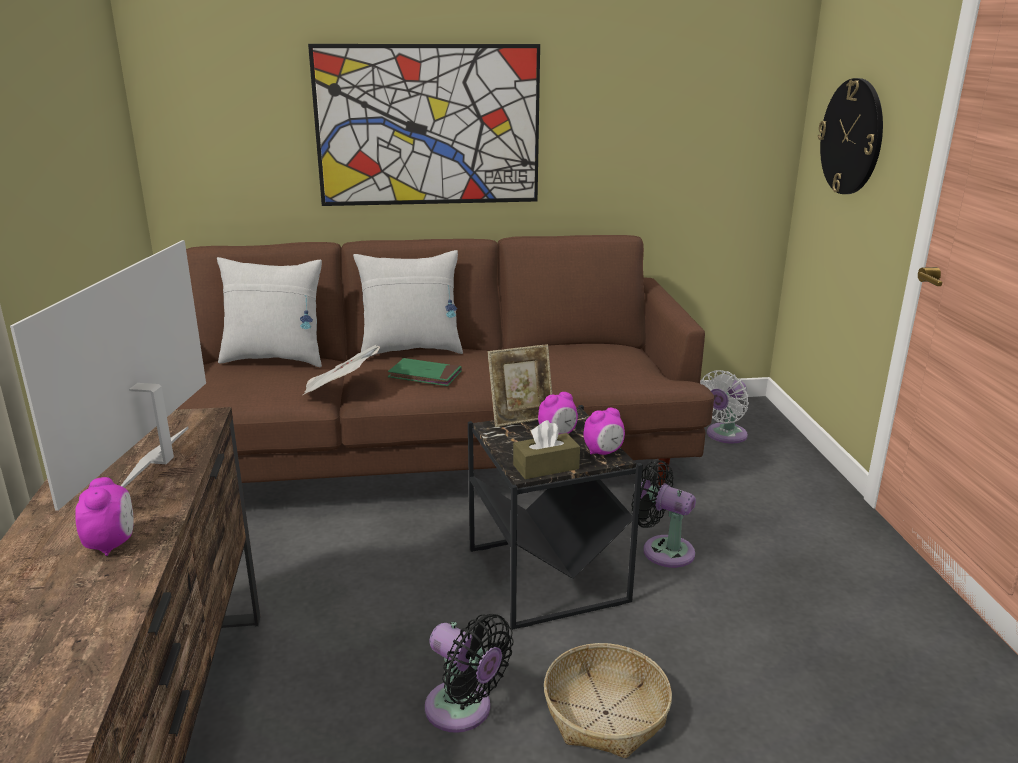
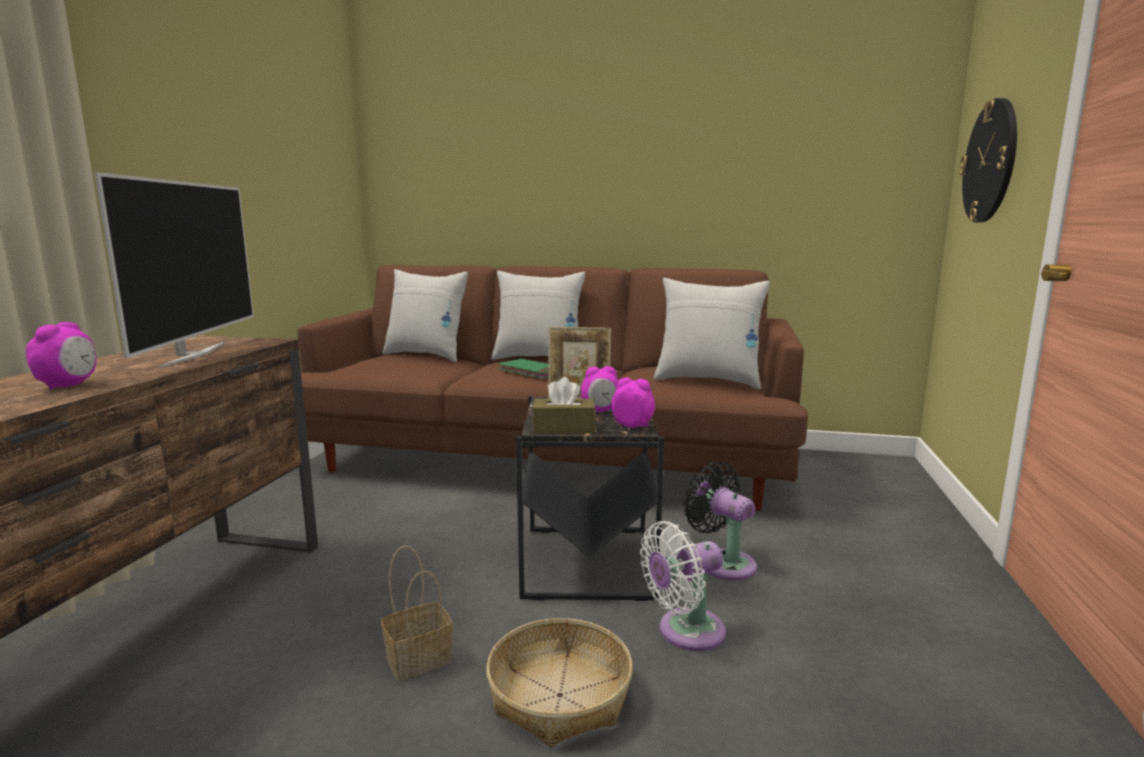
camera: 20 degrees right, 10 degrees down
television [10,240,206,511] -> television turned 150 degrees clockwise [94,172,254,368]
newspaper [303,344,380,395] -> none
picture [308,44,540,206] -> none
black fan [425,613,514,733] -> basket [381,546,453,681]
alarm clock [583,408,625,455] -> alarm clock turned 150 degrees counterclockwise [611,377,655,428]
white fan [700,370,749,443] -> white fan moved to [640,521,726,651]
none -> grey pillow [653,278,770,389]

